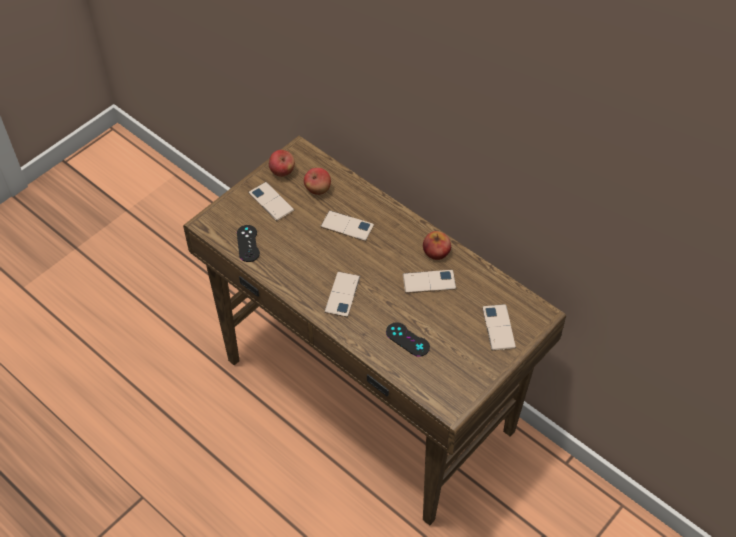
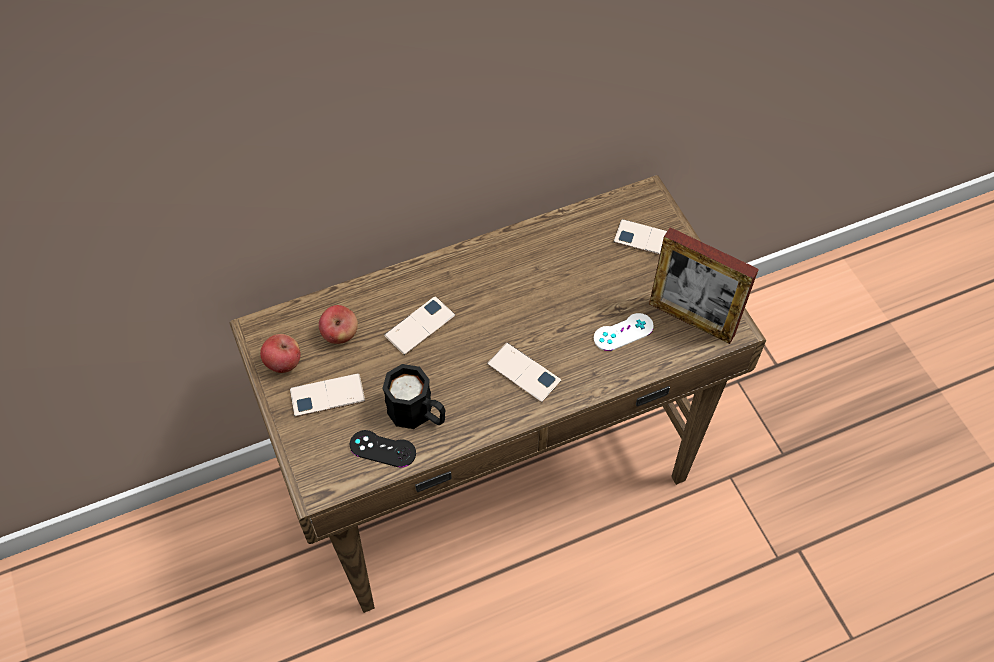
camera: 65 degrees left, 5 degrees up
black game controller [386,322,430,357] -> white game controller [594,313,654,351]
phone [403,270,456,293] -> none
apple [423,231,451,260] -> none
none -> black mug [382,364,445,429]
none -> picture frame [649,227,759,344]

